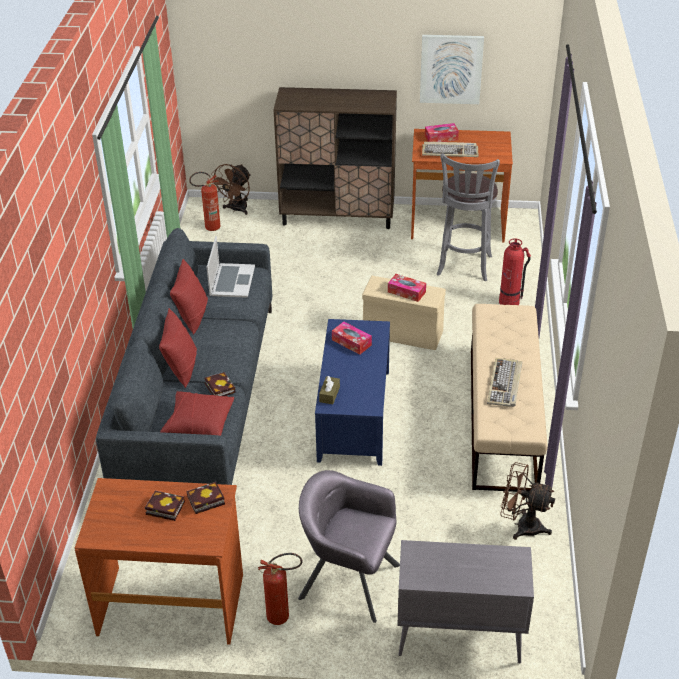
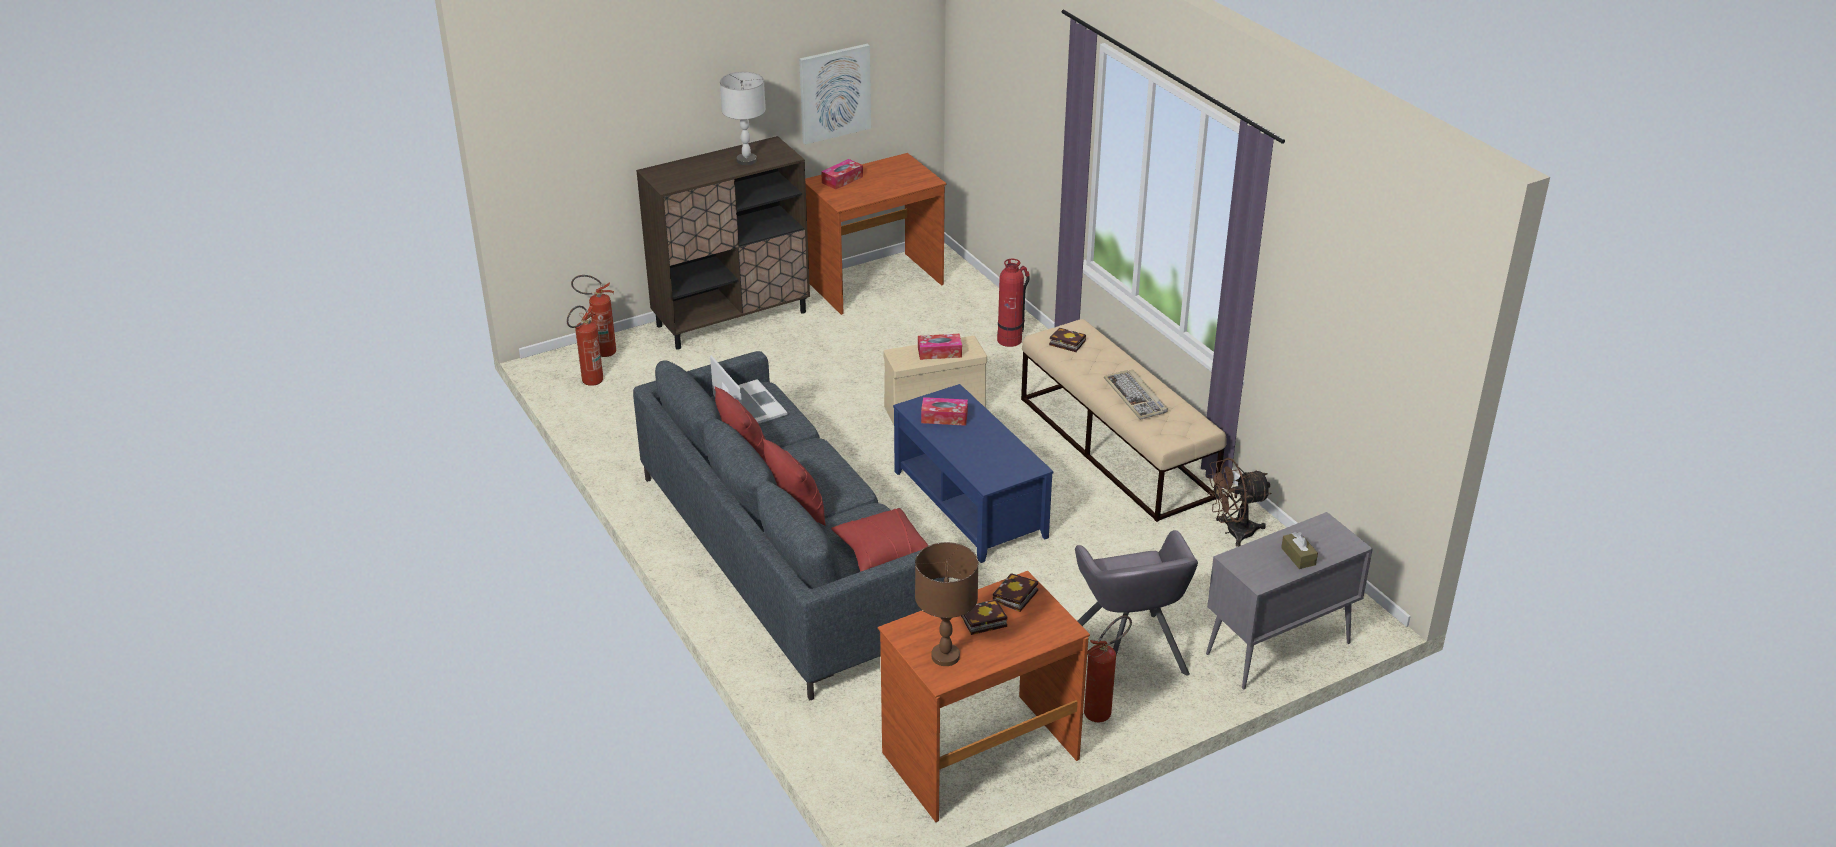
camera: 35 degrees left, 5 degrees down
book [204,372,235,396] -> book moved to [1049,327,1086,352]
brown fan [211,164,251,215] -> fire extinguisher [571,275,616,357]
grey armchair [298,470,400,623] -> grey armchair turned 90 degrees counterclockwise [1075,530,1198,676]
brown tissue box [319,376,340,404] -> brown tissue box moved to [1281,532,1318,569]
keyboard [422,142,478,157] -> none
grey stool [437,153,500,281] -> none
none -> grey table lamp [720,72,766,165]
none -> brown table lamp [915,542,978,666]

